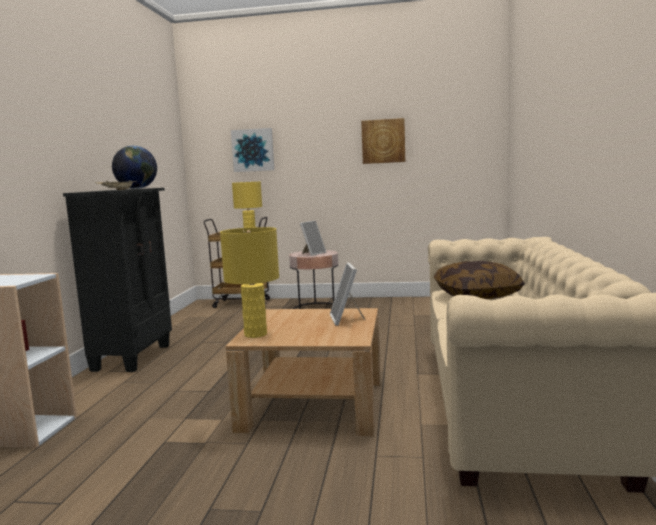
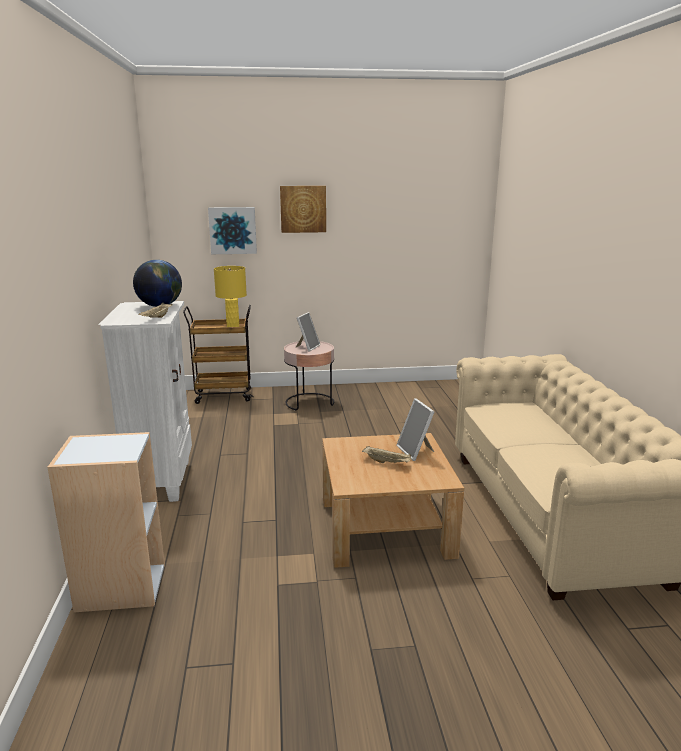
camera: 15 degrees left, 10 degrees up
black cabinet [63,188,172,372] -> white cabinet [98,301,192,502]
yellow table lamp [220,227,279,338] -> none
picture [361,118,405,164] -> picture moved to [280,186,326,233]
pillow [434,261,525,299] -> none
none -> beige tray [362,446,411,463]

